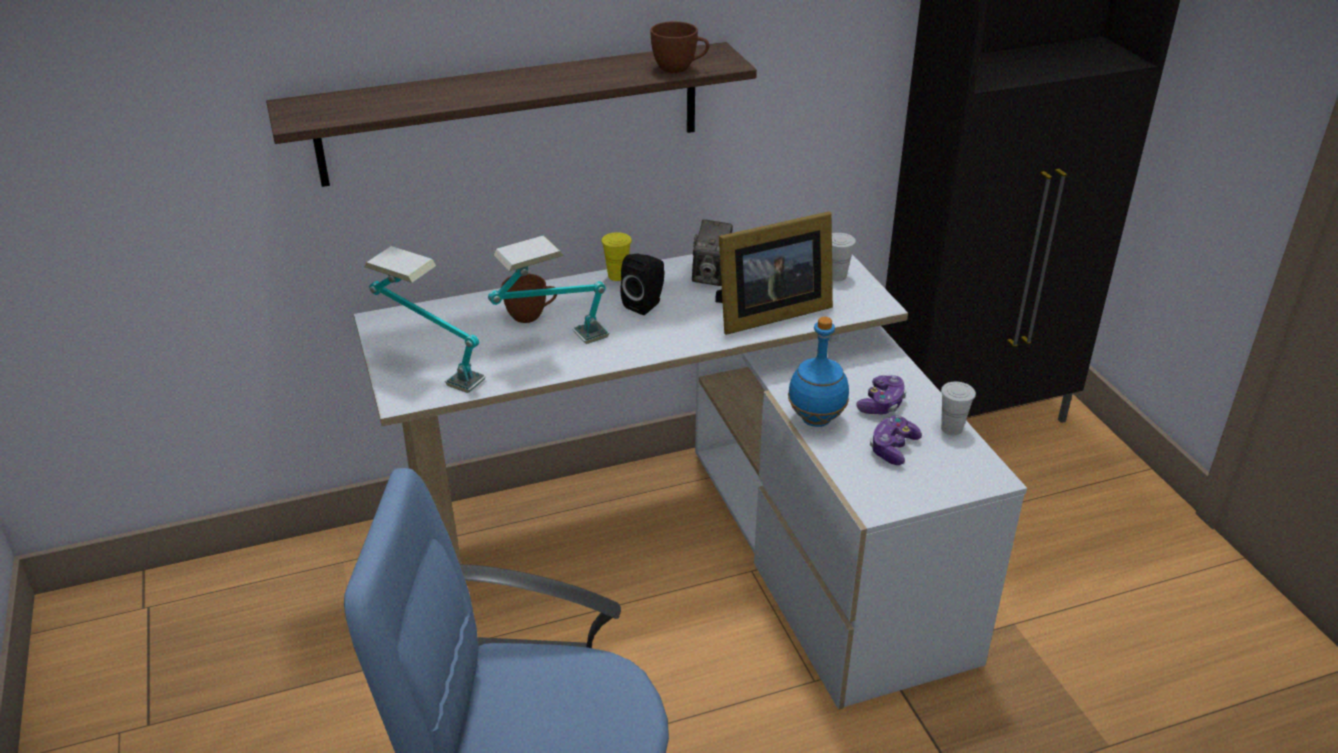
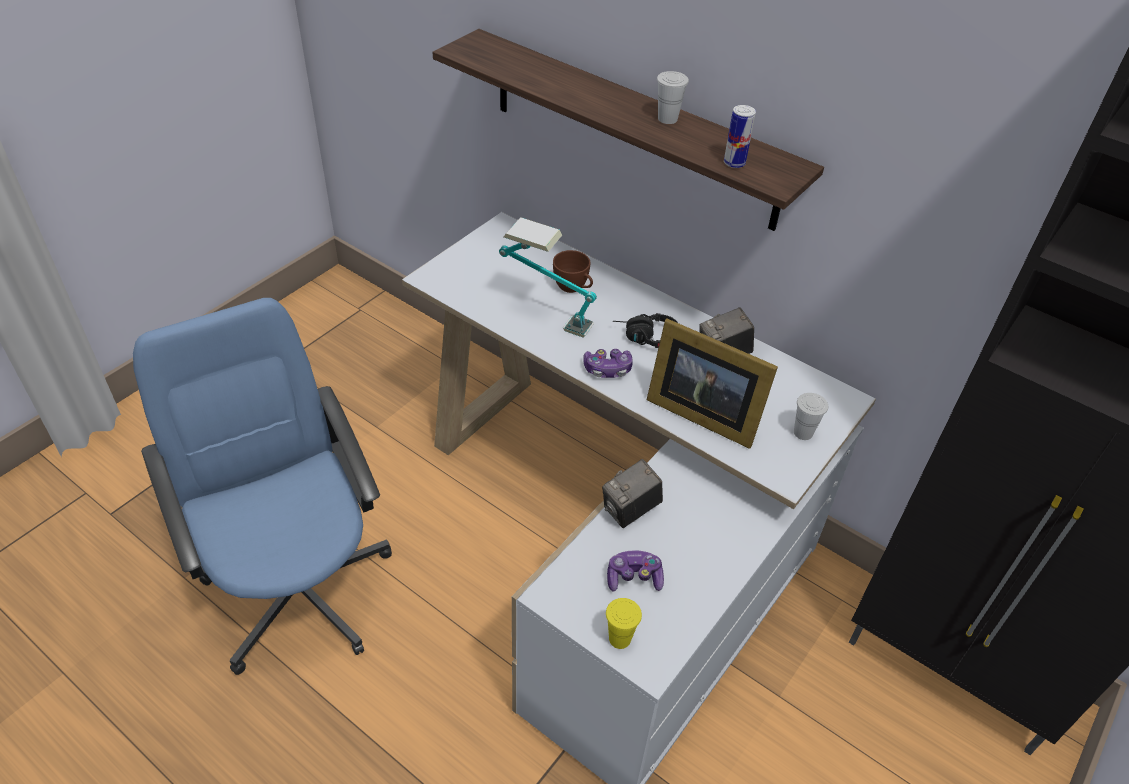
camera: 55 degrees right, 10 degrees up
table lamp [365,246,485,393] -> none
yellow cup [601,232,632,281] -> yellow cup moved to [606,598,642,649]
black speaker [620,254,665,315] -> black headphones [613,313,678,348]
brown cup [650,21,709,73] -> can [724,105,756,168]
blue bottle [788,317,849,427] -> camera [602,459,663,528]
game controller [856,375,907,414] -> game controller moved to [583,349,633,378]
white cup [941,381,976,435] -> white cup moved to [657,71,689,124]

